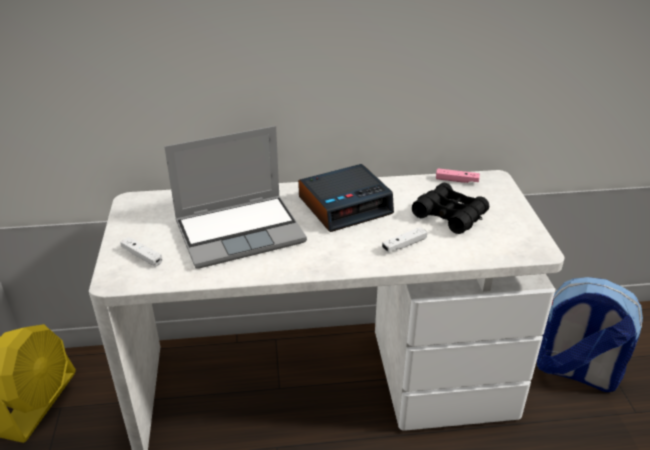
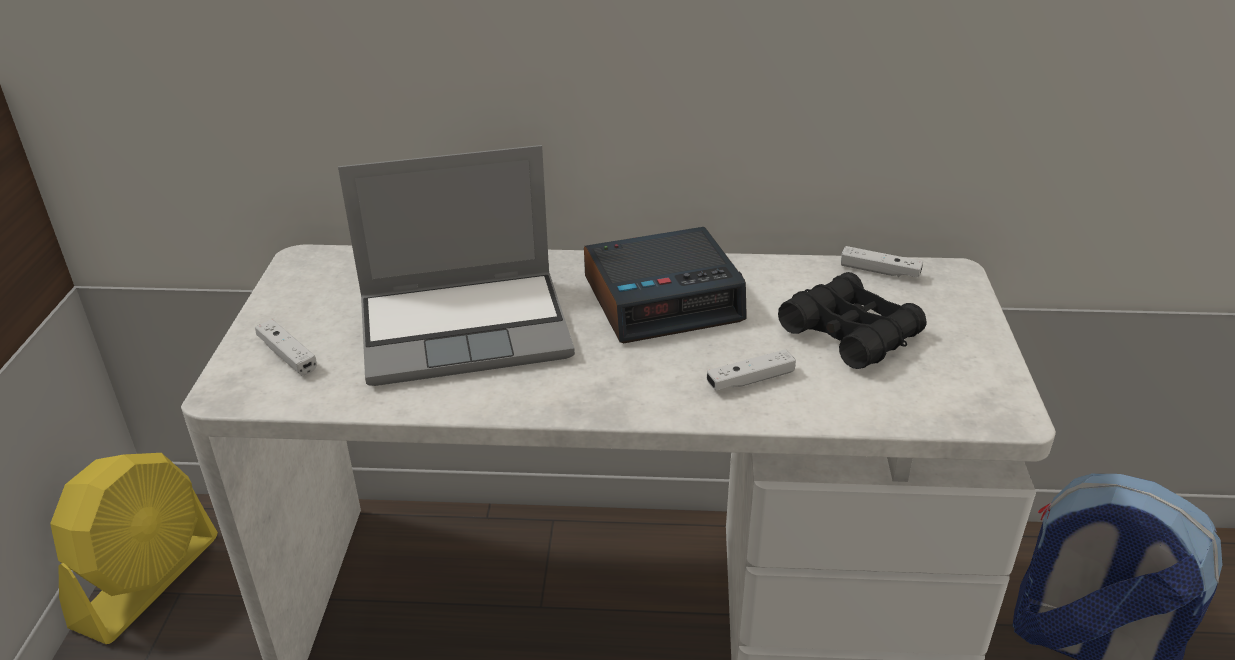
camera: 10 degrees right, 0 degrees up
pink game controller [436,168,480,183] -> white game controller [841,246,923,277]

